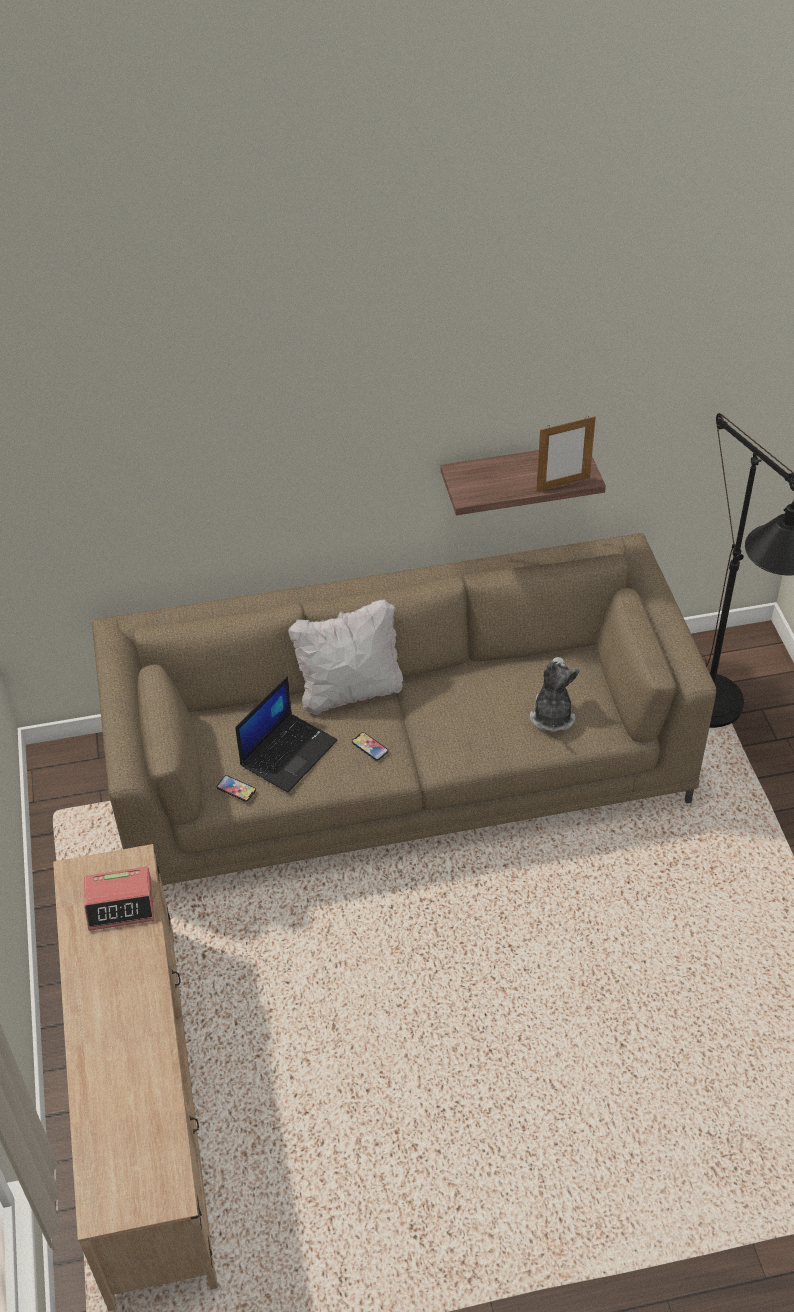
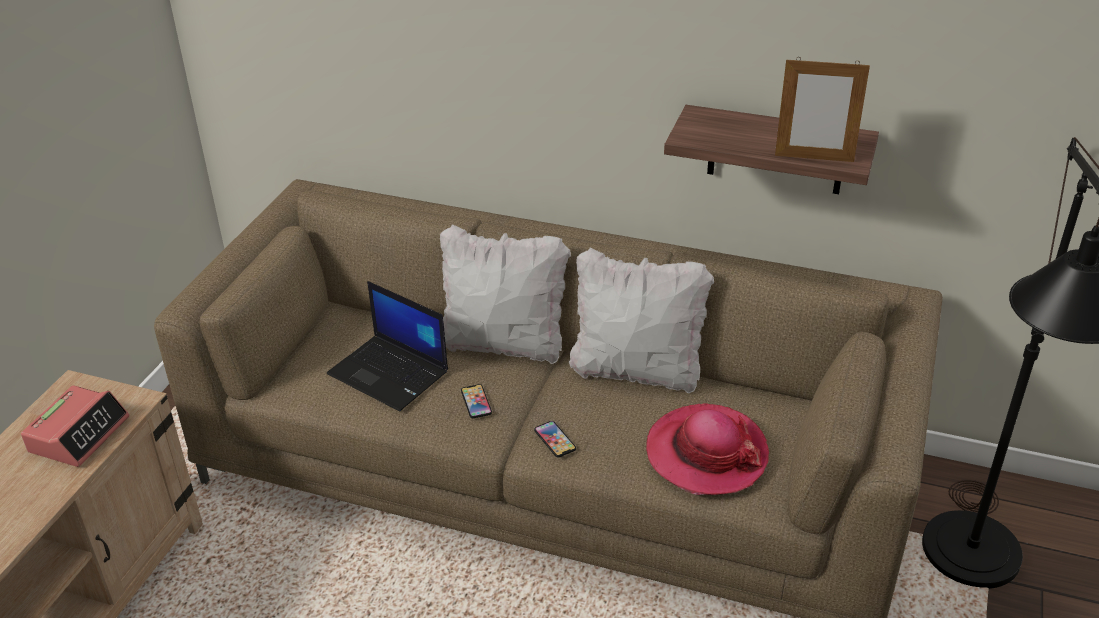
camera: 30 degrees right, 10 degrees down
alarm clock [84,867,154,931] -> alarm clock turned 90 degrees counterclockwise [21,385,129,467]
phone [217,775,256,802] -> phone moved to [534,421,576,457]
laptop [235,676,338,793] -> laptop turned 60 degrees clockwise [327,281,448,411]
plush toy [530,657,580,732] -> hat [646,404,769,495]
none -> white pillow [569,248,714,393]

